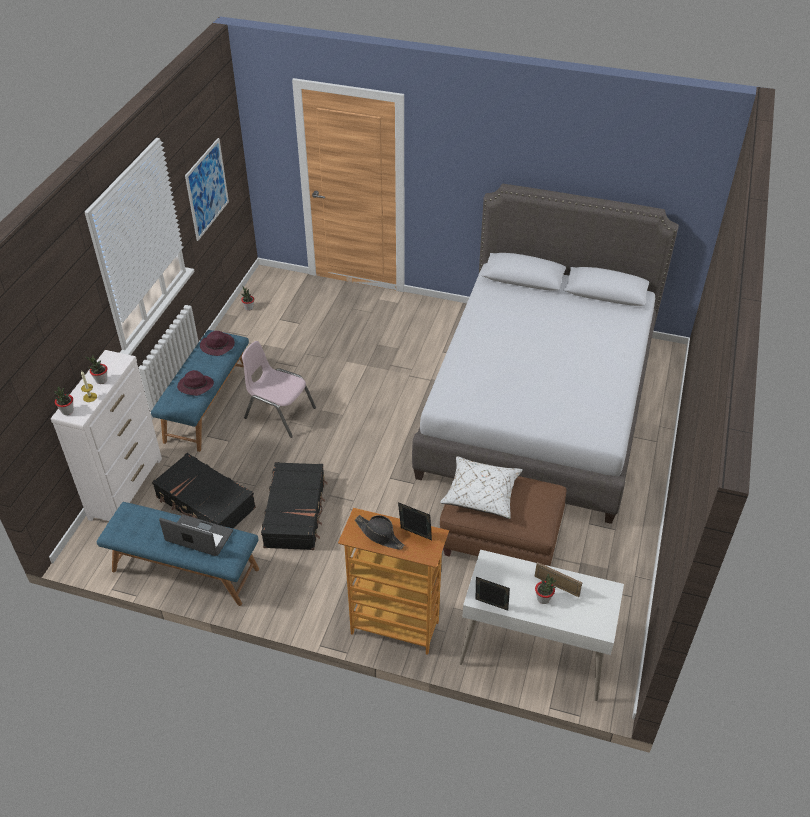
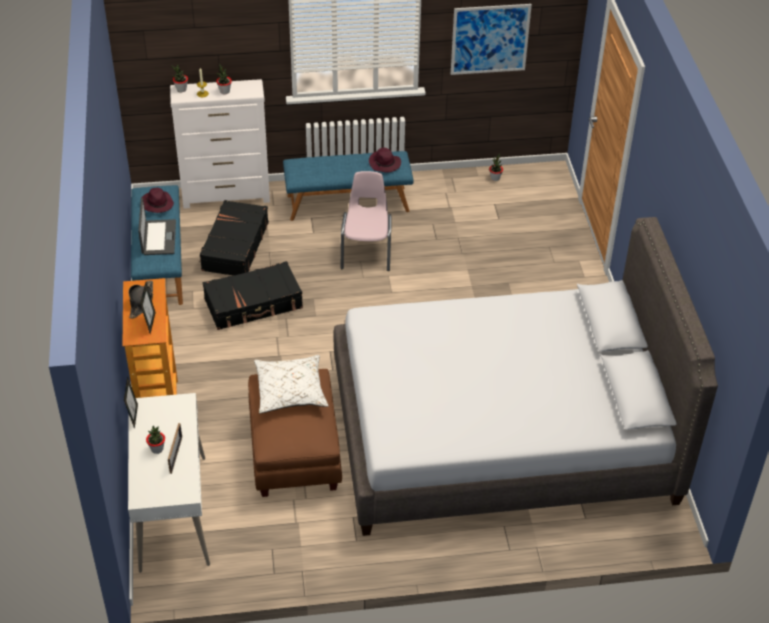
camera: 65 degrees right, 0 degrees up
purple hat [177,370,214,396] -> purple hat moved to [142,188,174,213]

